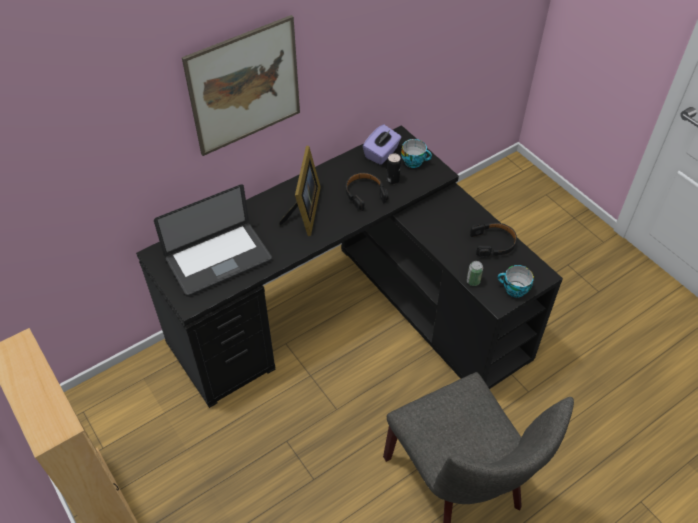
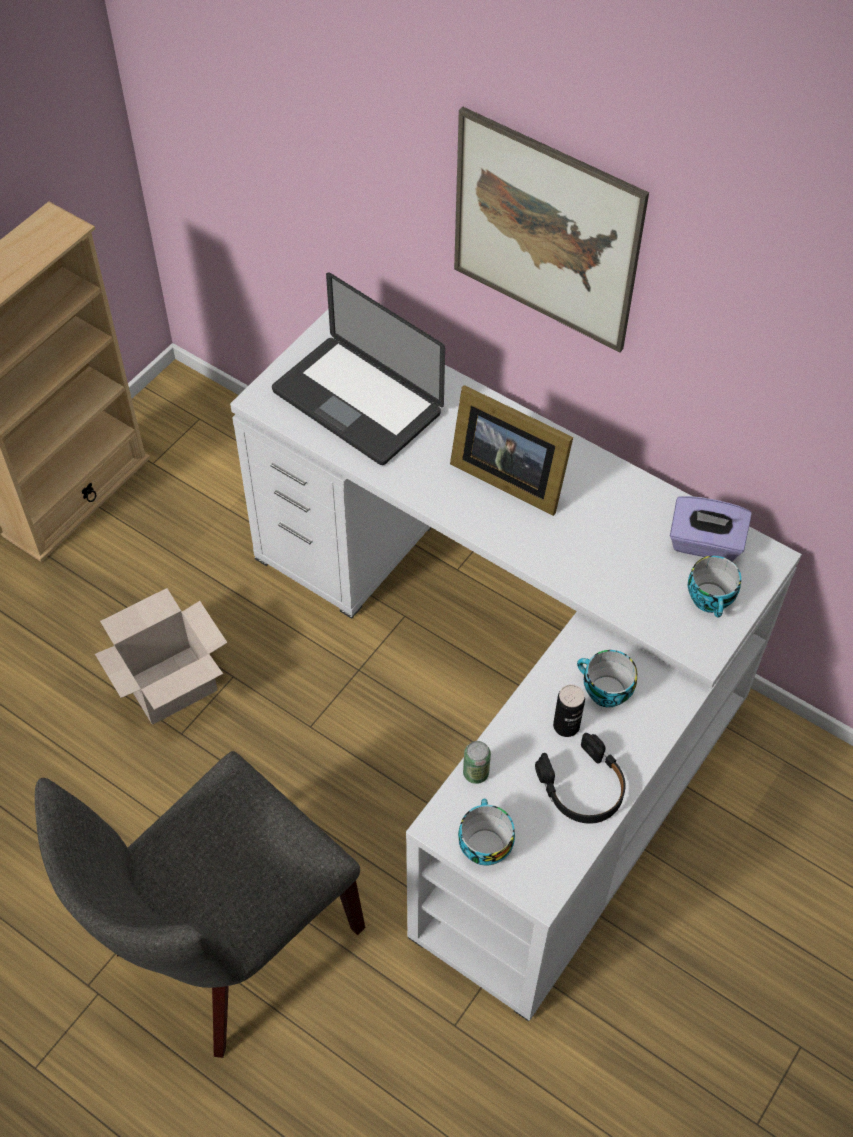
camera: 70 degrees right, 5 degrees up
black desk [136,125,563,408] -> white desk [230,309,802,1022]
picture frame [279,146,321,236] -> picture frame turned 45 degrees clockwise [450,385,573,516]
black headphones [346,173,389,211] -> none
can [386,154,401,184] -> can moved to [553,685,585,737]
none -> cardboard box [95,588,227,724]
none -> cup [577,650,637,708]

